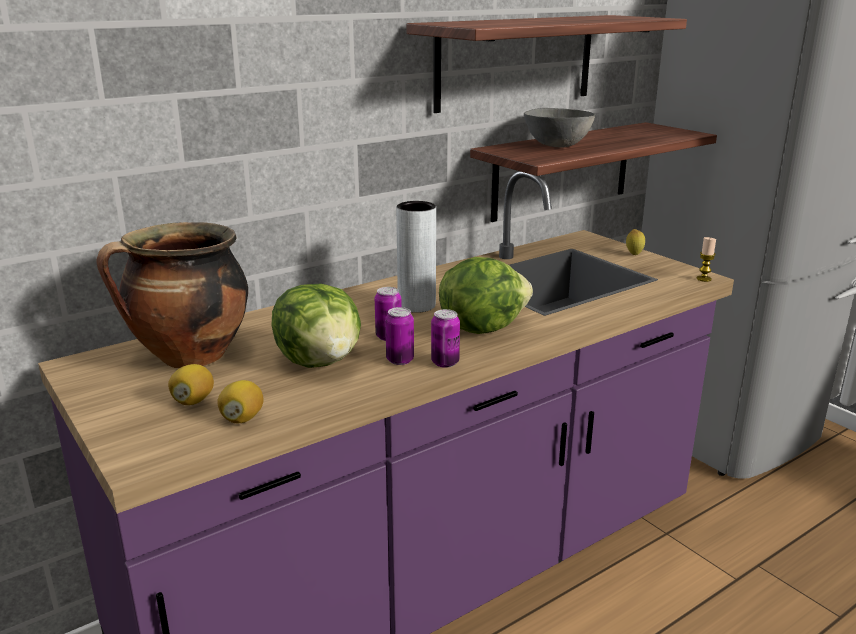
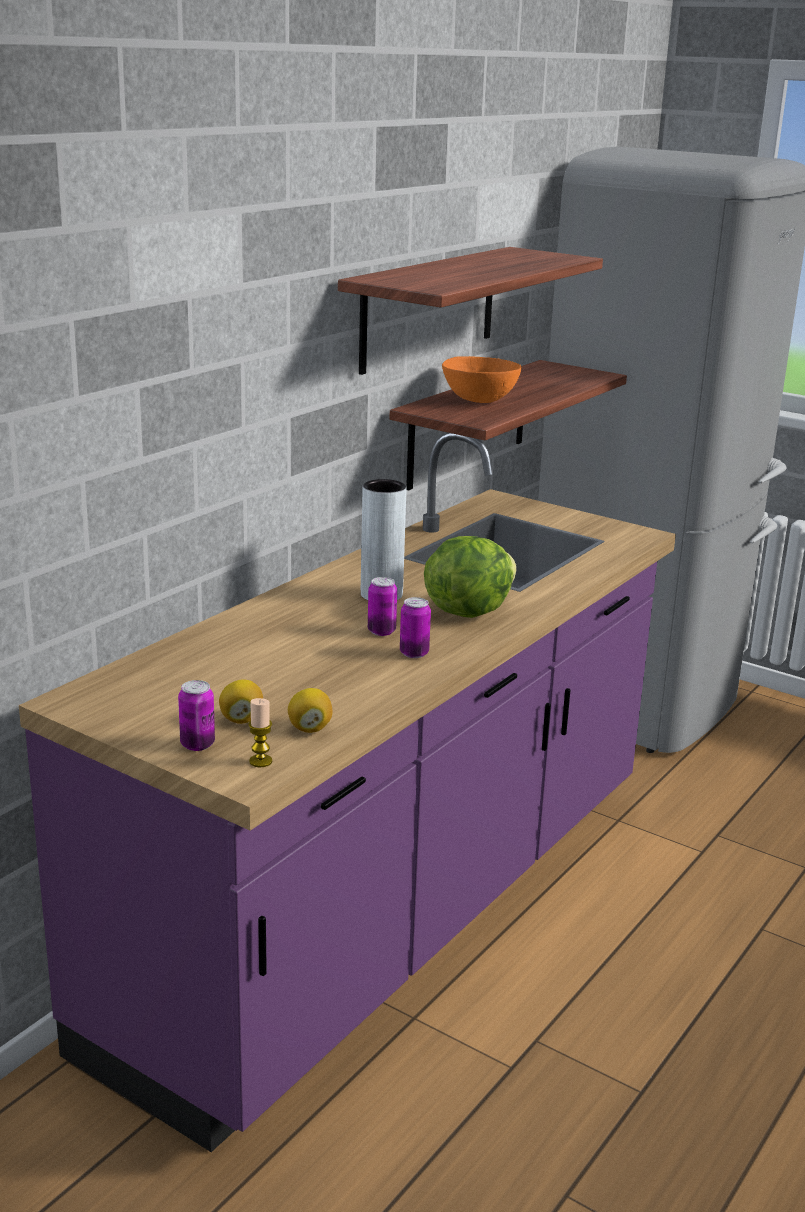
camera: 20 degrees left, 0 degrees up
cooking pot [96,222,248,368] -> none
lettuce [272,284,361,368] -> none
can [431,309,460,368] -> can moved to [178,680,215,751]
grey bowl [524,108,595,147] -> orange bowl [442,356,522,403]
lemon [626,229,645,255] -> none
candle [696,237,716,282] -> candle moved to [248,698,272,767]

